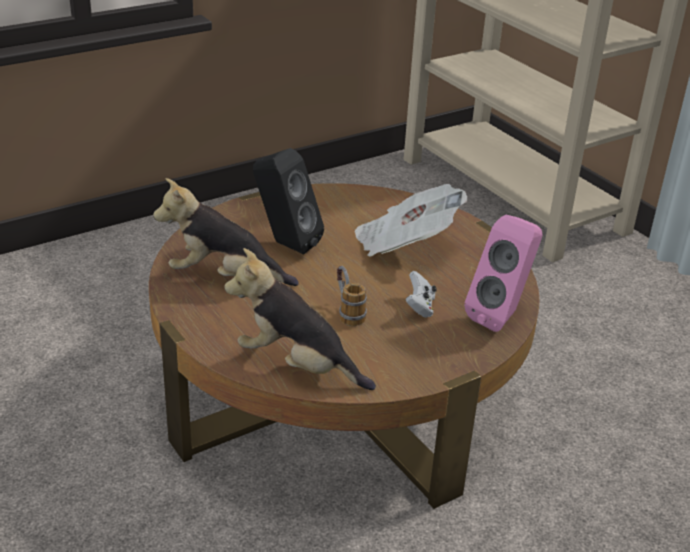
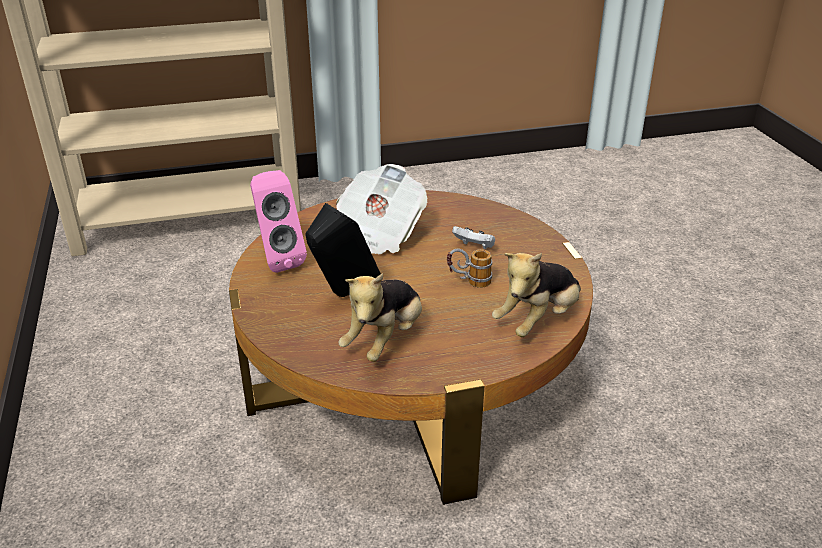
camera: 70 degrees left, 0 degrees up
pink speaker [464,215,542,332] -> pink speaker moved to [250,170,307,273]

